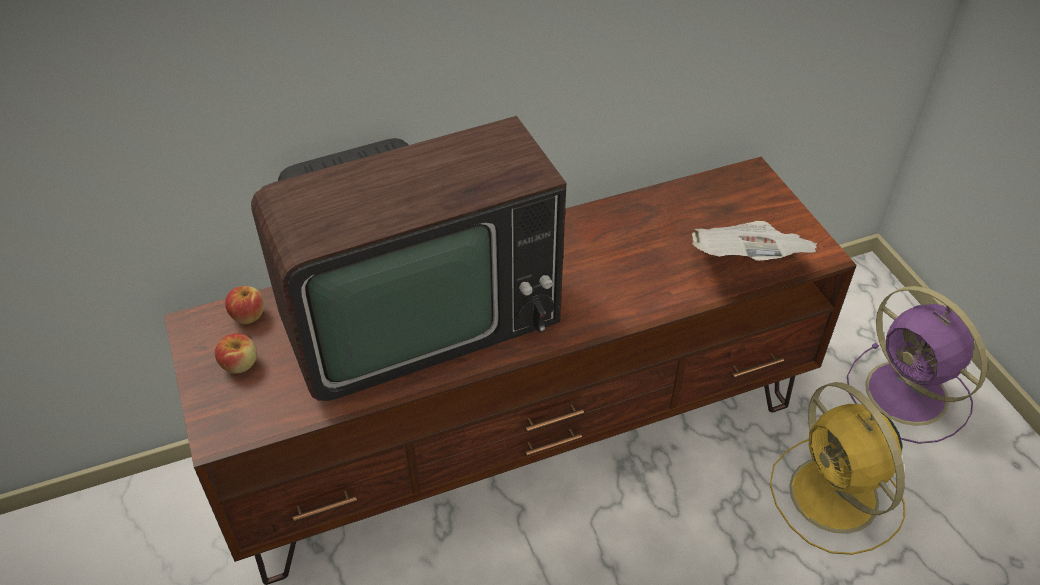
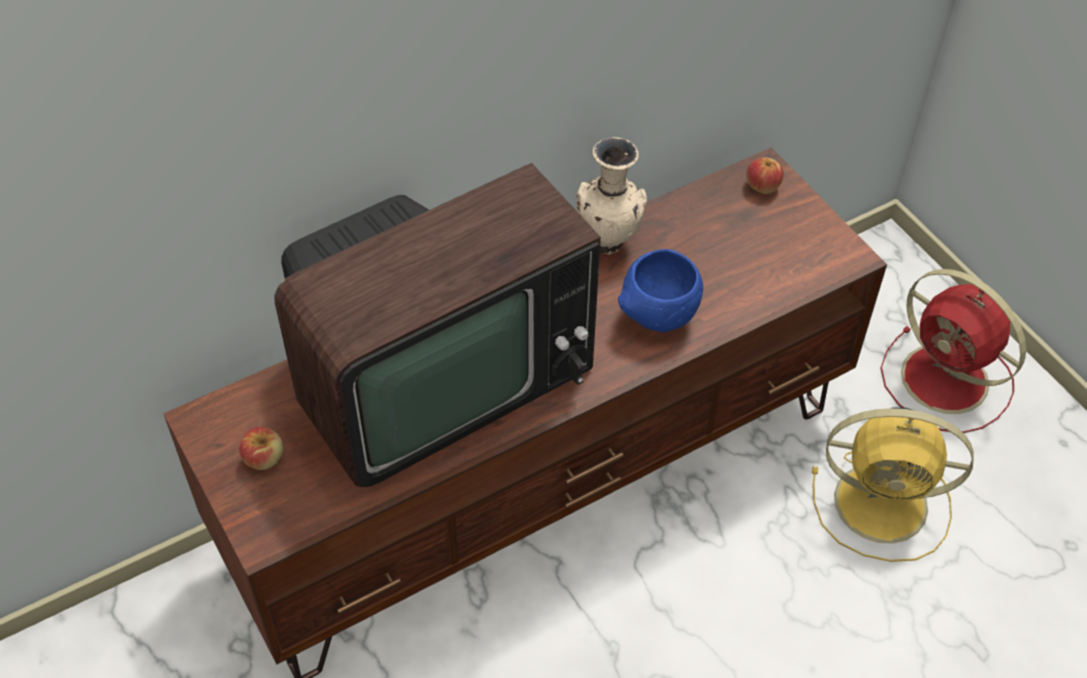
camera: 10 degrees left, 5 degrees up
apple [225,286,264,324] -> apple moved to [746,158,784,194]
newspaper [692,221,817,261] -> none
yellow fan [770,382,905,555] -> yellow fan turned 45 degrees counterclockwise [812,407,974,562]
purple fan [847,286,987,444] -> red fan [880,269,1026,433]
none -> beige vase [576,137,647,255]
none -> blue bowl [618,249,703,332]

